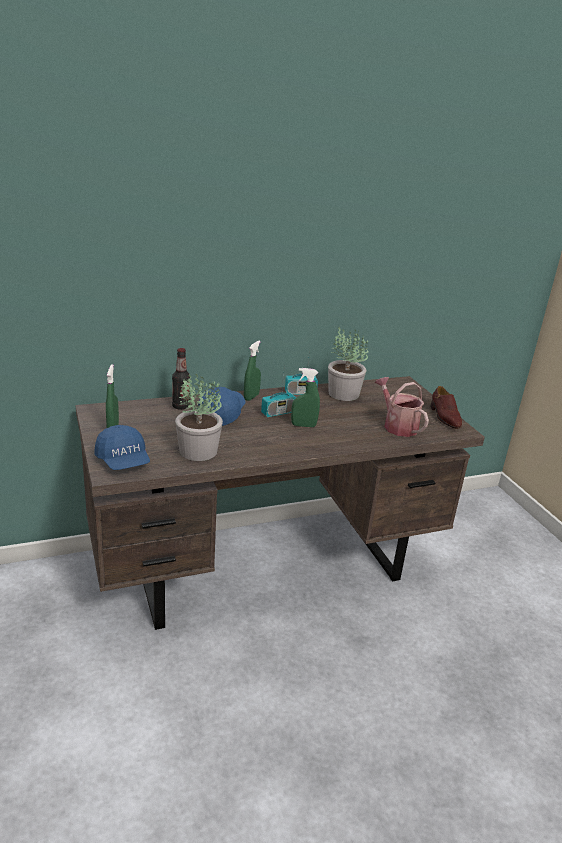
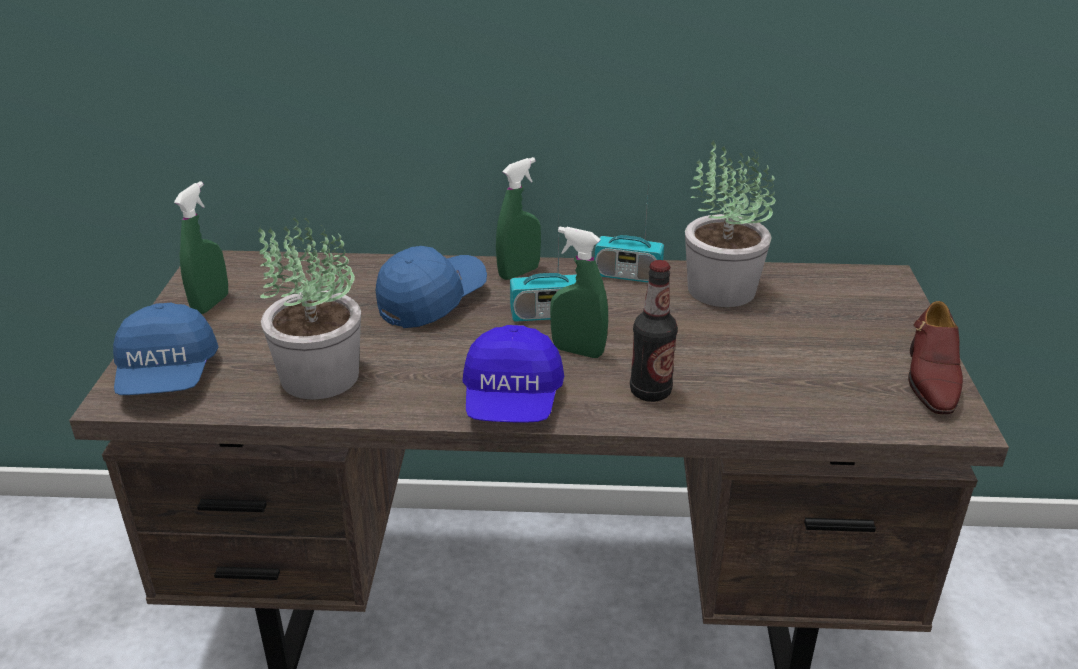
camera: 25 degrees right, 5 degrees up
bottle [172,348,190,410] -> bottle moved to [630,260,678,402]
watering can [375,377,429,437] -> none
none -> blue cap [462,325,564,422]

